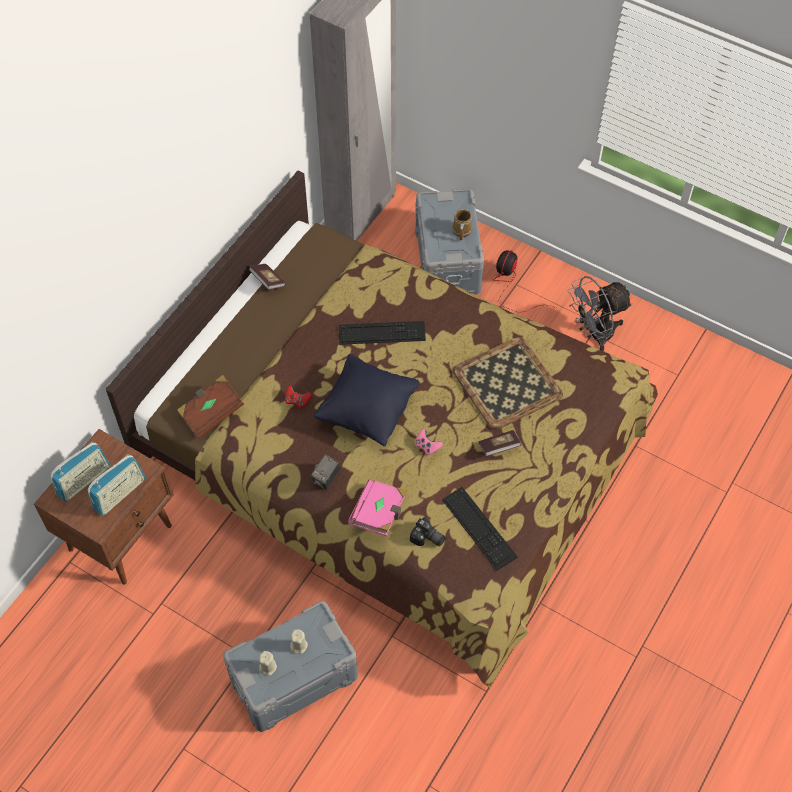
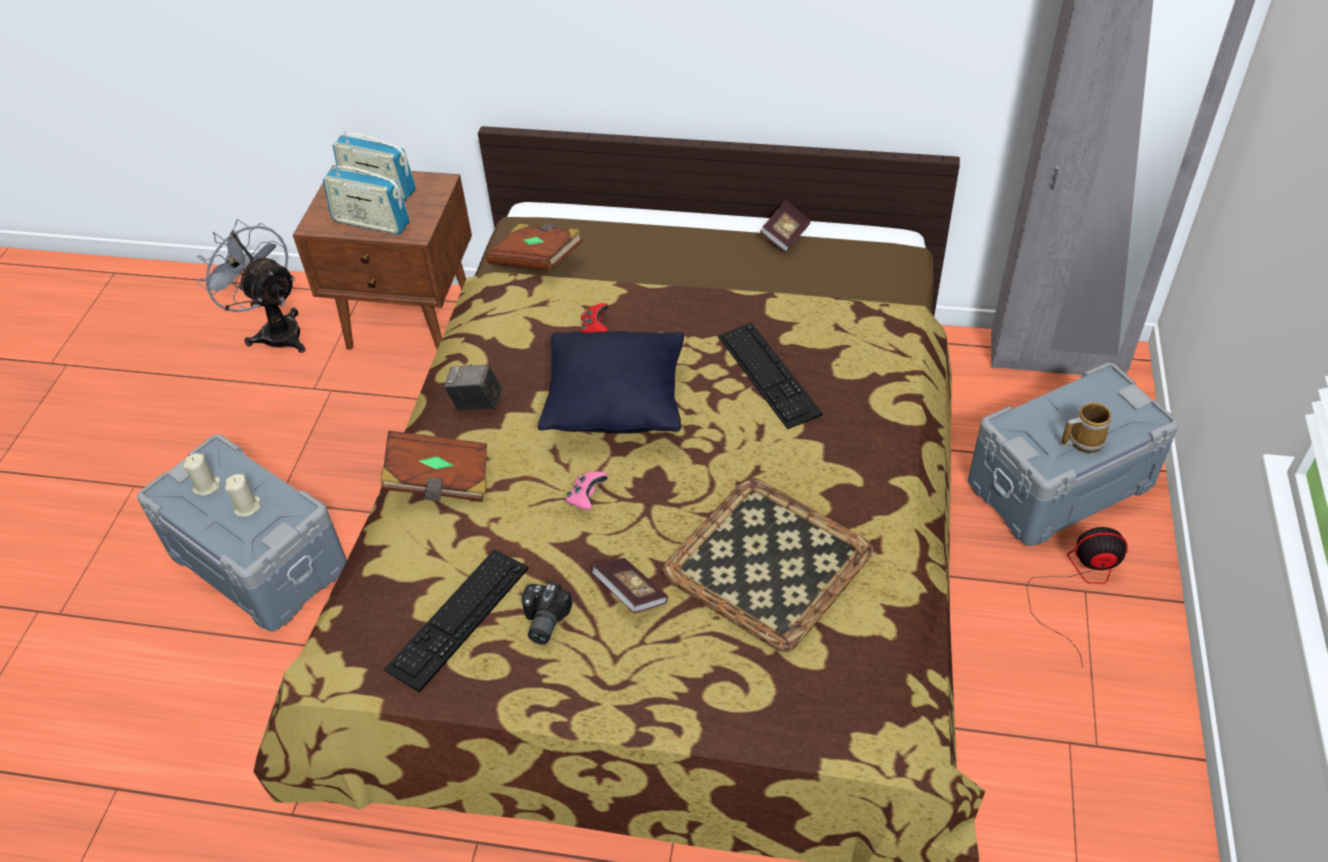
camera: 70 degrees right, 10 degrees down
pink book [348,479,407,536] -> brown book [381,431,487,502]
camera [410,517,446,547] -> camera moved to [522,582,573,645]
grey fan [567,276,633,351] -> grey fan moved to [197,219,305,353]

